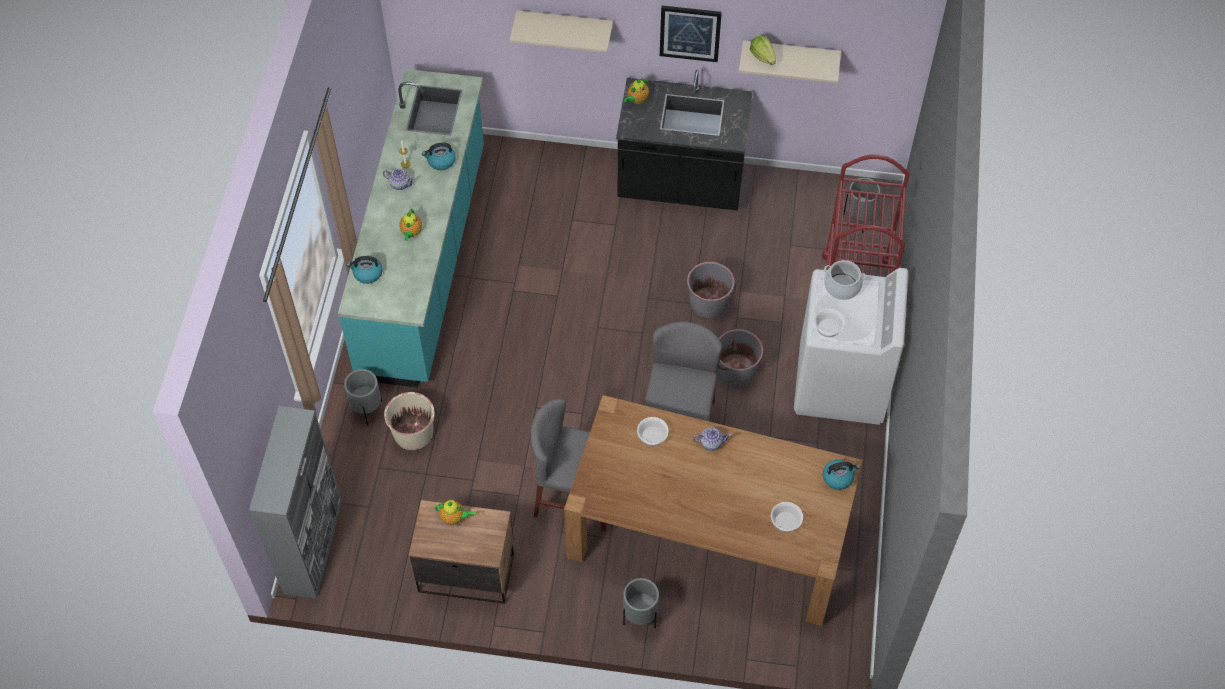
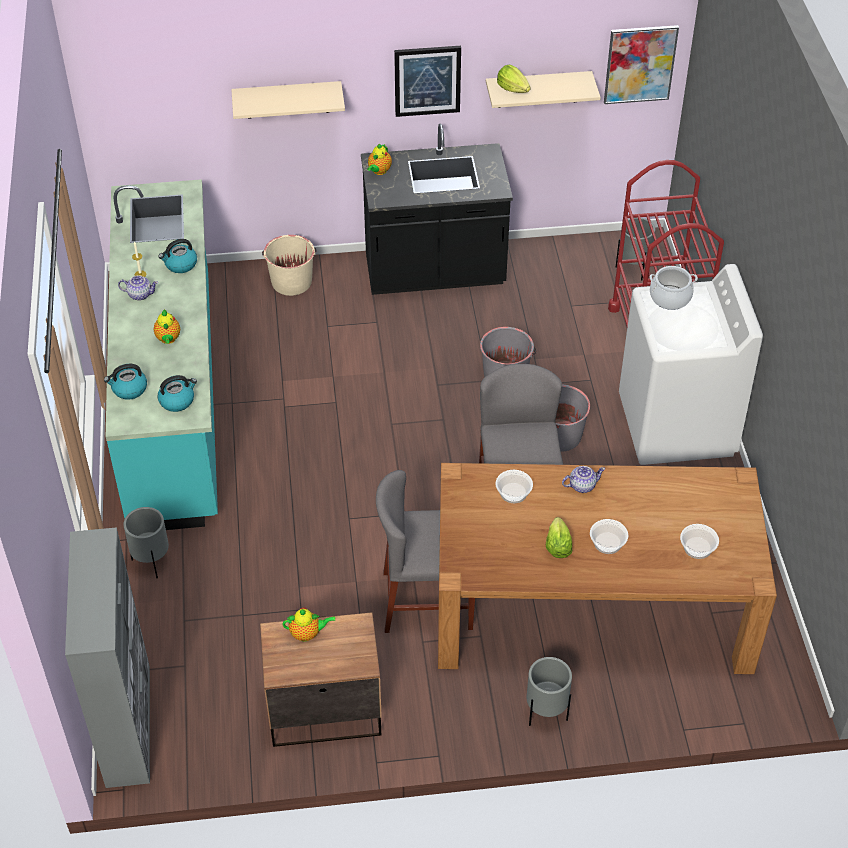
camera: 15 degrees left, 10 degrees down
beige bucket [384,392,437,450] -> beige bucket moved to [262,235,317,296]
bowl [814,309,845,337] -> bowl moved to [590,519,628,554]
kettle [823,460,860,490] -> kettle moved to [158,375,197,412]
none -> lettuce [546,517,572,558]
none -> picture [604,25,679,104]

